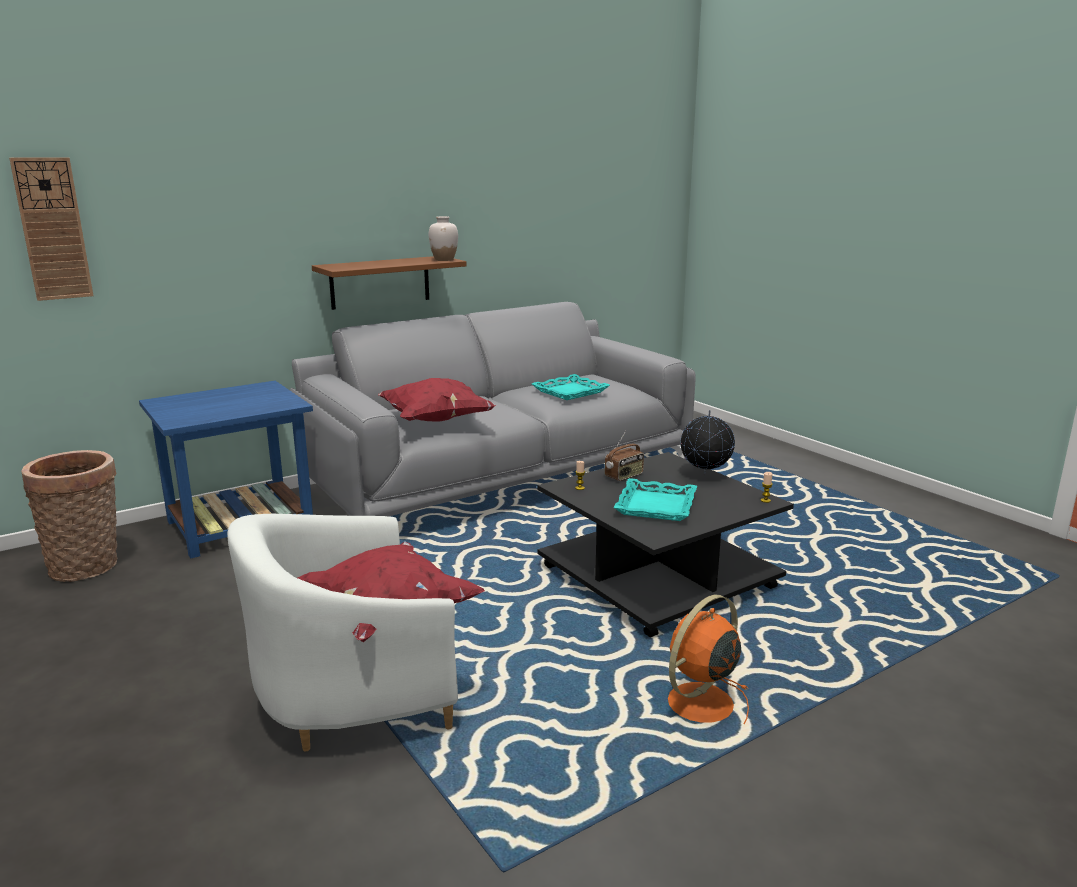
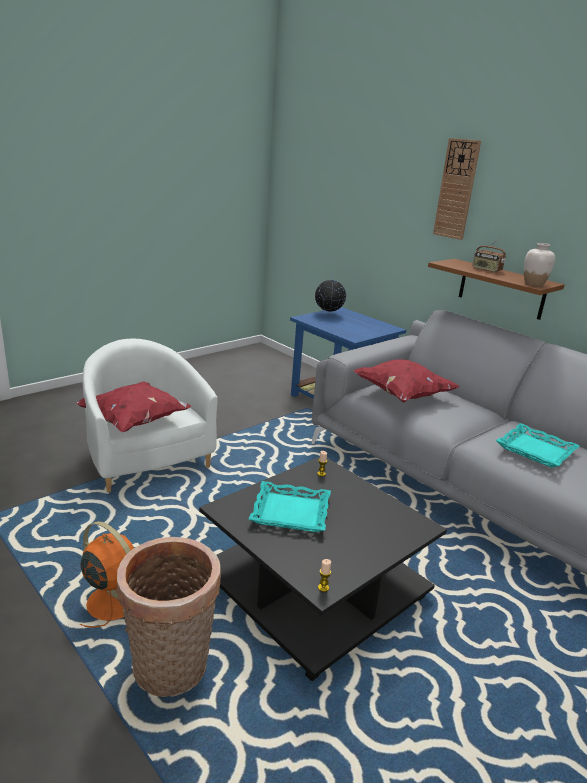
camera: 80 degrees right, 5 degrees up
wall clock [9,157,93,301] -> wall clock moved to [433,138,481,240]
basket [21,450,117,582] -> basket moved to [117,537,221,697]
radio [605,431,644,481] -> radio moved to [473,238,506,272]
globe [680,410,735,475] -> globe moved to [315,278,346,314]

